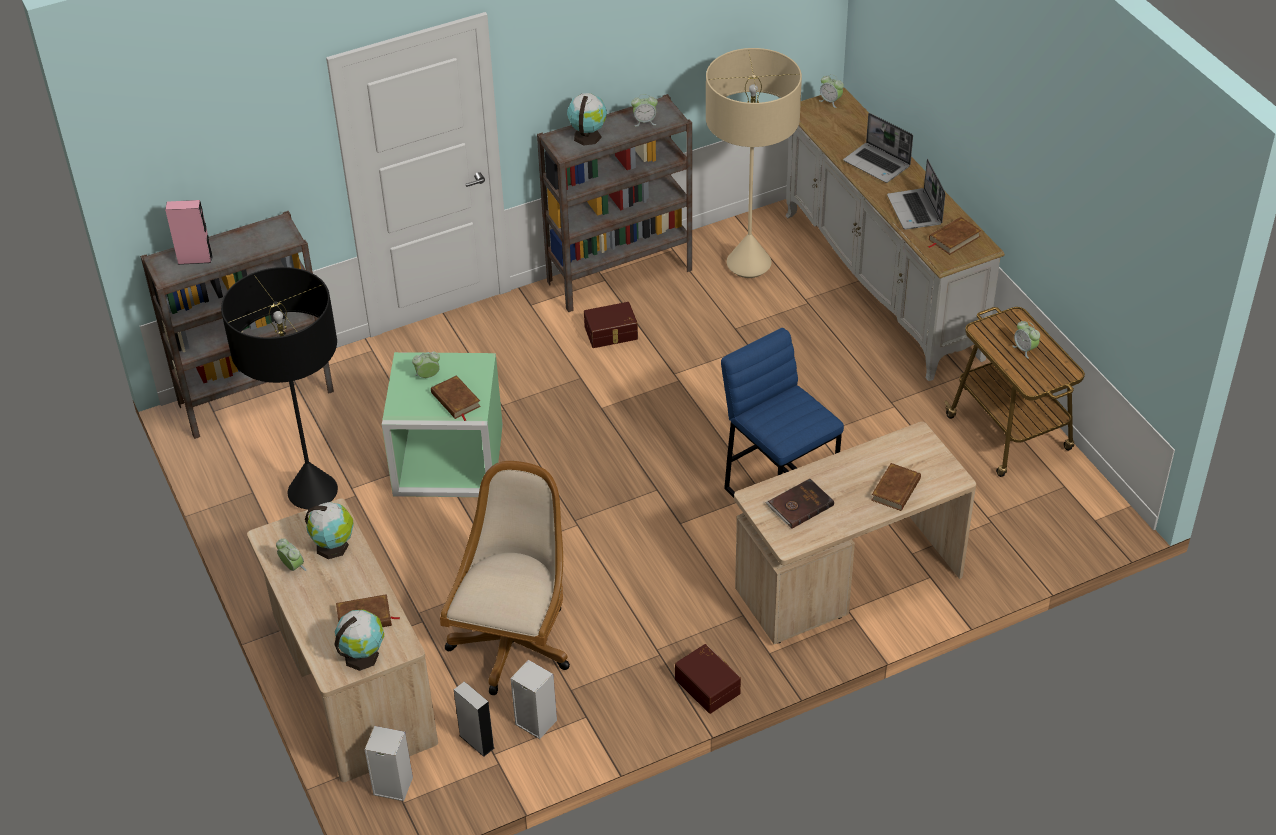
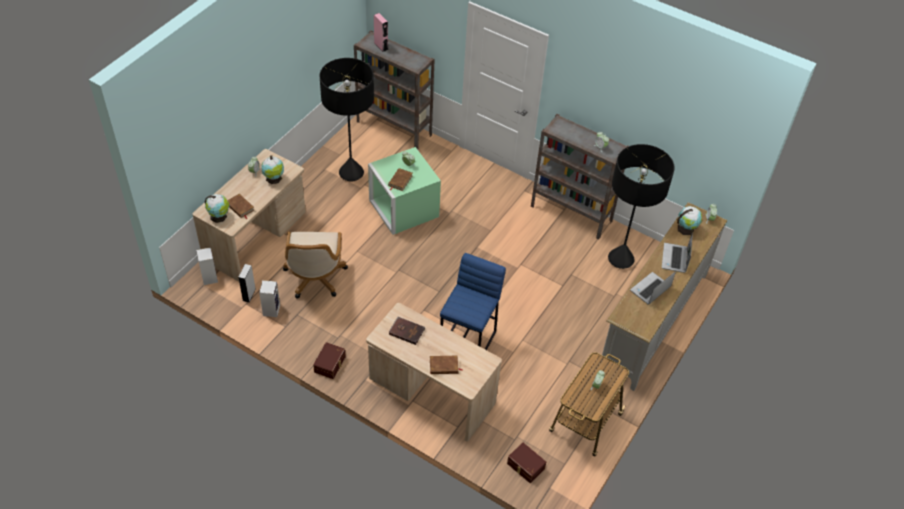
camera: 55 degrees right, 5 degrees up
office chair [440,461,570,695] -> office chair turned 105 degrees clockwise [283,232,348,299]
globe [567,93,607,146] -> globe moved to [677,206,702,235]
brown storage box [584,302,638,348] -> brown storage box moved to [507,443,546,483]
beige floor lamp [706,48,802,278] -> black floor lamp [608,144,675,269]
brown book [928,217,981,255] -> none

